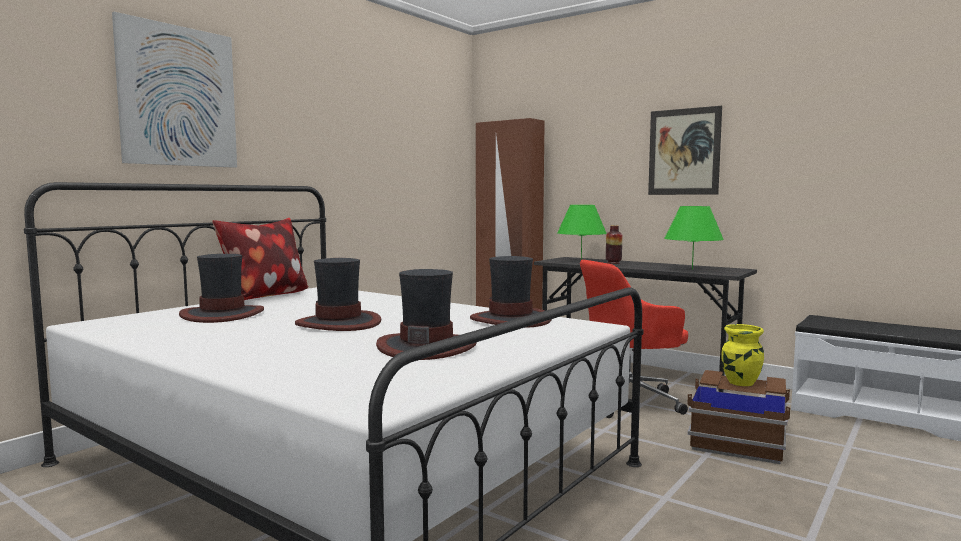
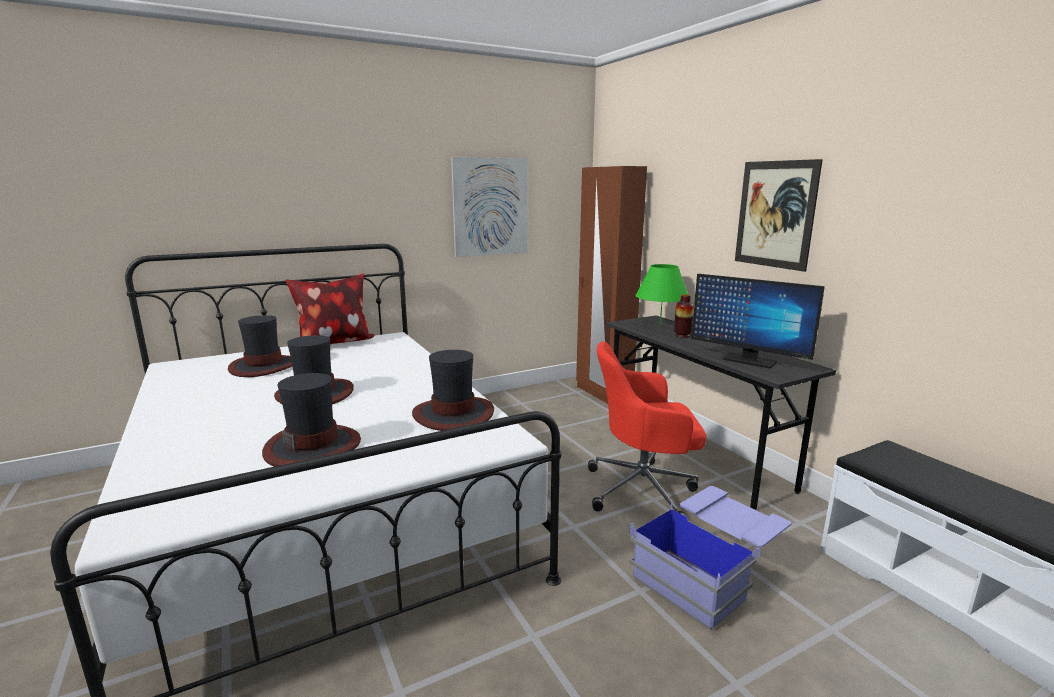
camera: 25 degrees right, 10 degrees up
picture [112,12,237,168] -> picture moved to [451,157,528,257]
green table lamp [664,206,724,270] -> monitor [691,274,825,369]
brown storage box [687,370,790,464] -> blue storage box [629,486,792,630]
yellow vase [721,324,764,386] -> none

